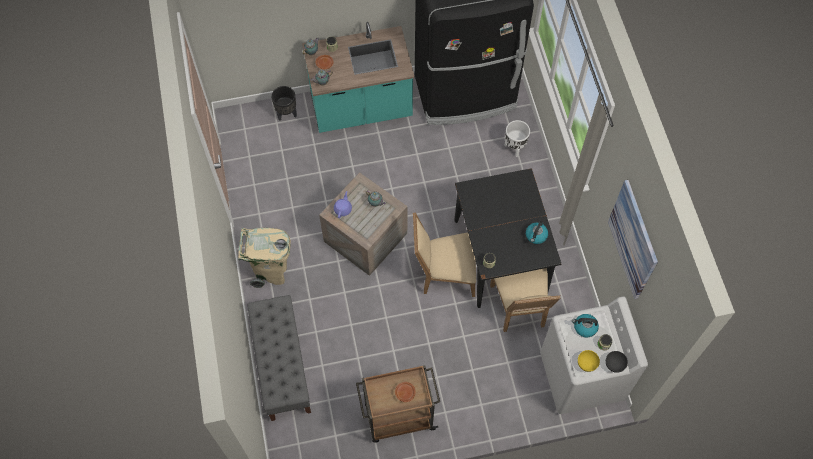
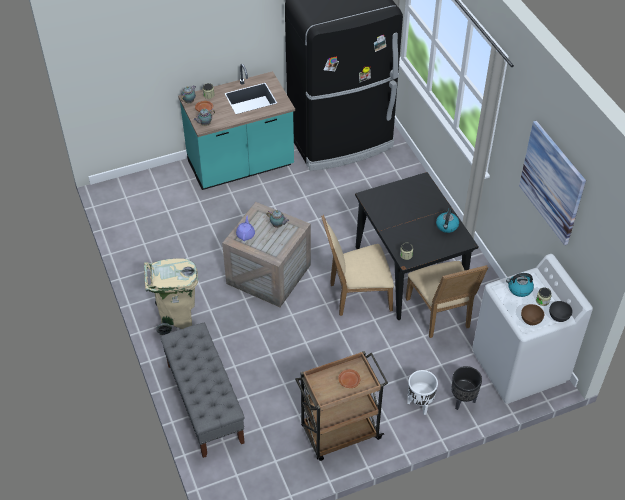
camera: 10 degrees left, 15 degrees down
black planter [271,86,297,121] -> black planter moved to [451,366,482,410]
white planter [505,120,530,157] -> white planter moved to [407,370,438,415]
yellow bowl [578,350,600,372] -> brown bowl [521,304,544,325]

